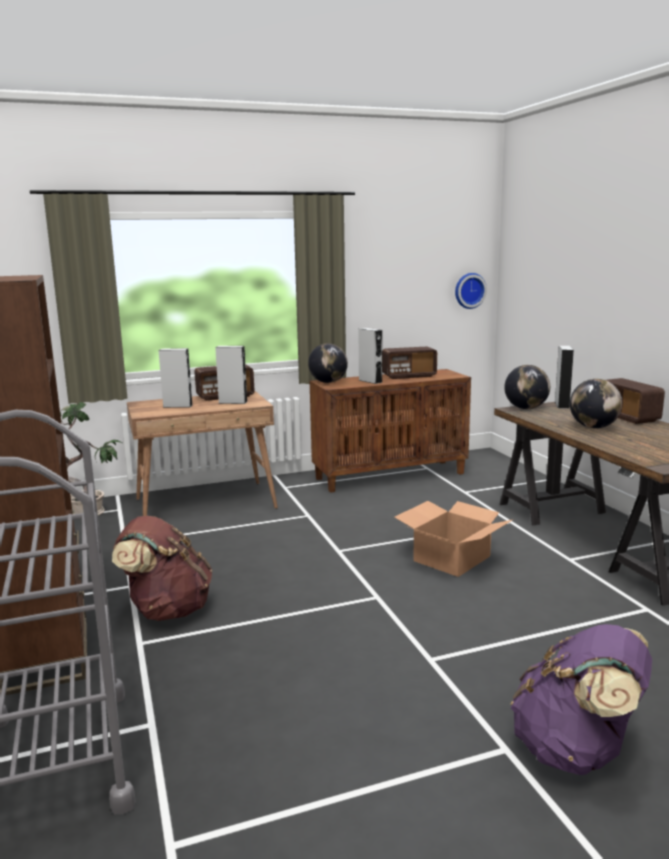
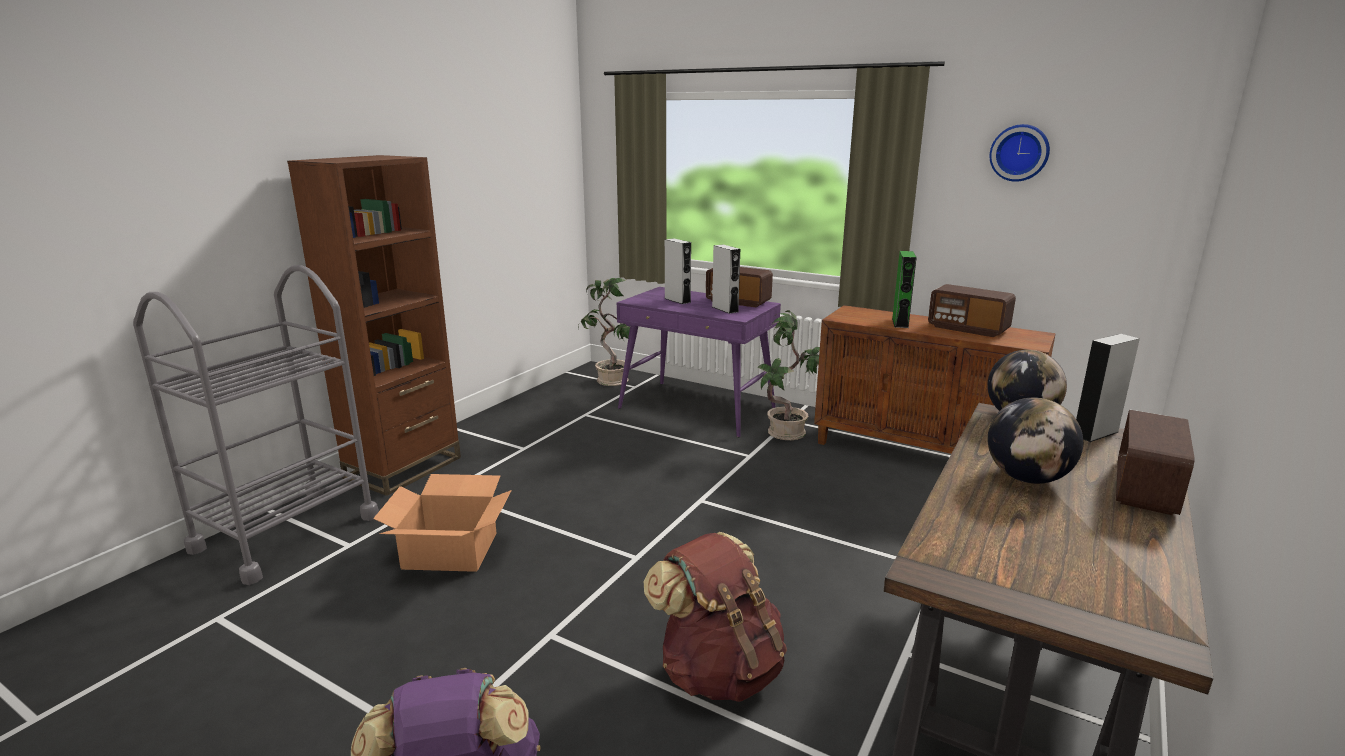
camera: 50 degrees right, 5 degrees up
brown backpack [112,516,212,621] -> brown backpack moved to [644,532,787,702]
brown desk [127,391,278,516] -> purple desk [617,287,781,437]
globe [308,343,348,383] -> none
grey speaker [358,328,383,384] -> green speaker [892,251,917,328]
cardboard box [394,501,512,577] -> cardboard box moved to [373,474,512,572]
wall clock [455,273,487,309] -> wall clock moved to [990,124,1050,182]
none -> potted plant [757,310,820,440]

